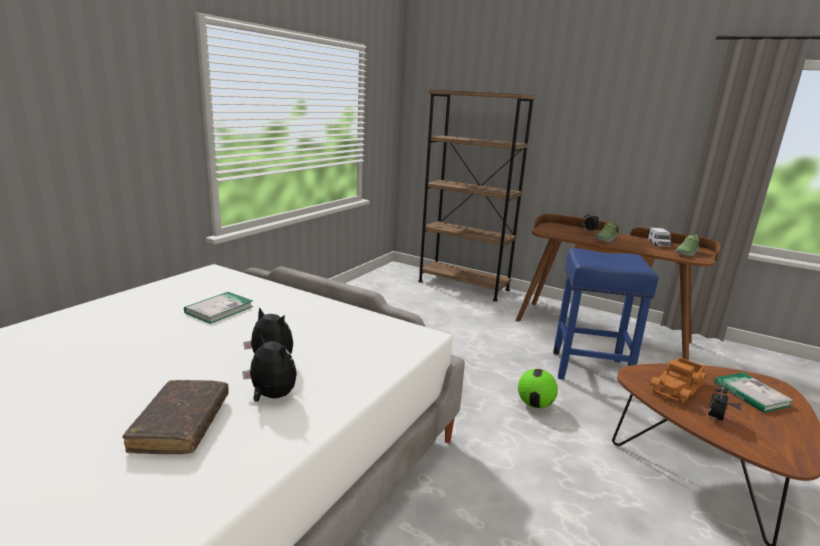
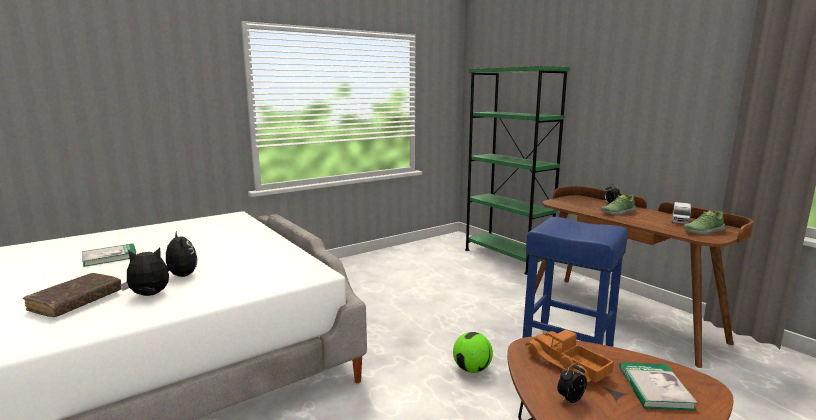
camera: 25 degrees right, 5 degrees down
book [184,292,254,324] -> book moved to [82,243,137,267]
plush toy [242,333,297,402] -> plush toy turned 75 degrees counterclockwise [120,248,169,296]
brown bookcase [418,89,536,301] -> green bookcase [465,66,571,275]
toy truck [650,357,706,404] -> toy truck turned 75 degrees clockwise [525,329,614,383]

